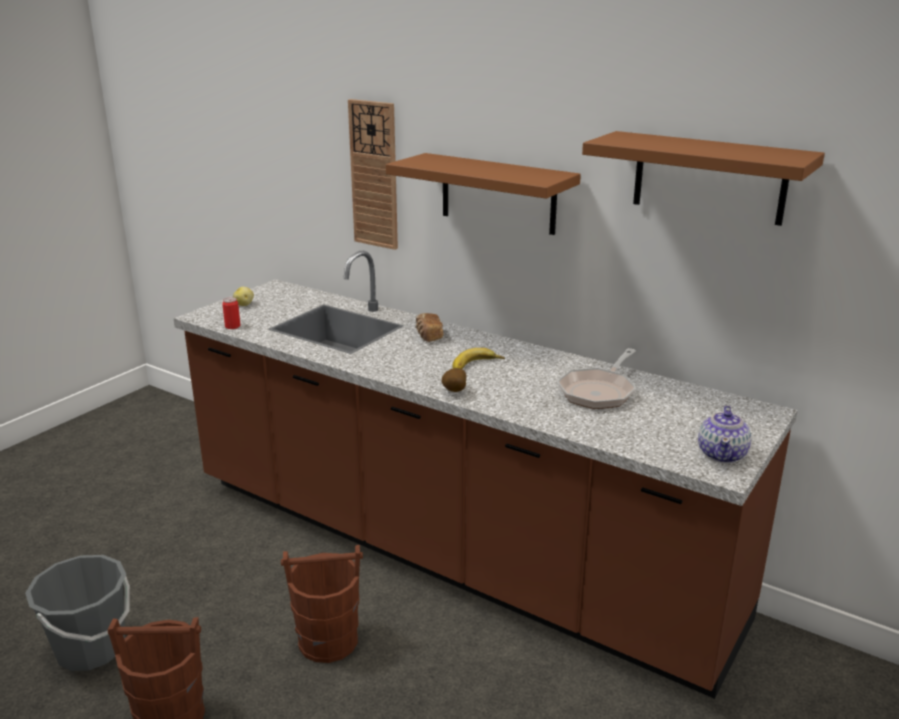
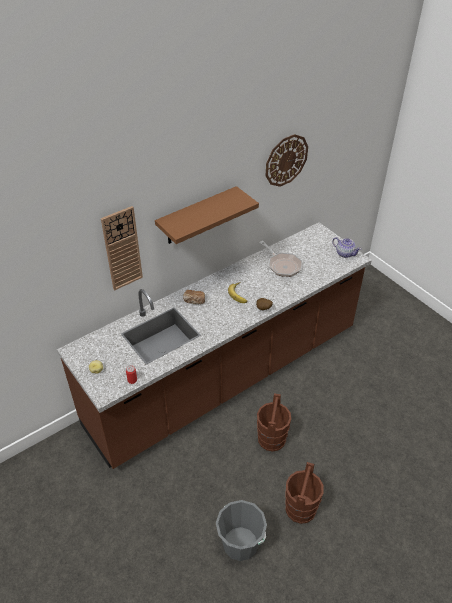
camera: 70 degrees left, 20 degrees up
brown shelf [582,131,825,226] -> wall clock [265,134,308,187]

